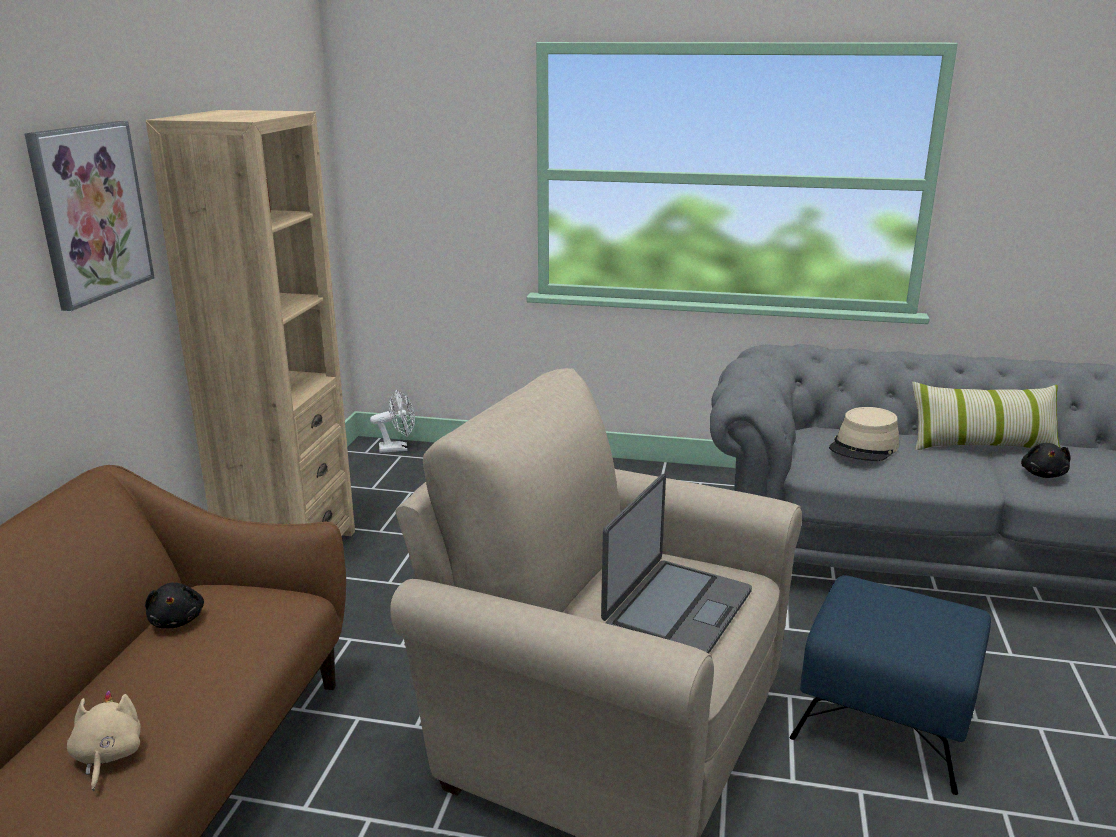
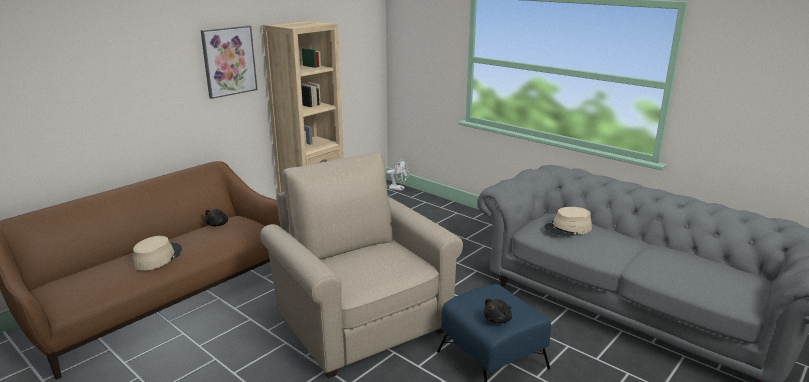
camera: 30 degrees right, 0 degrees up
beige plush toy [67,690,141,791] -> beige hat [133,236,182,271]
laptop [601,474,752,654] -> none
pillow [912,382,1061,450] -> none
black plush toy [1021,443,1071,478] -> black plush toy moved to [483,298,512,323]

